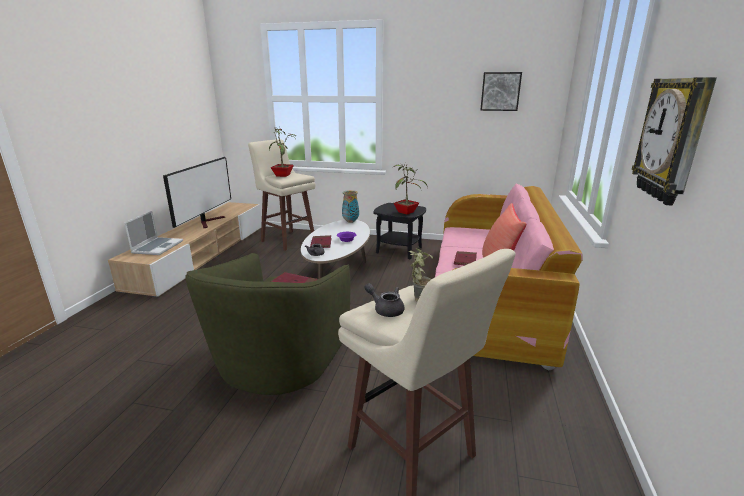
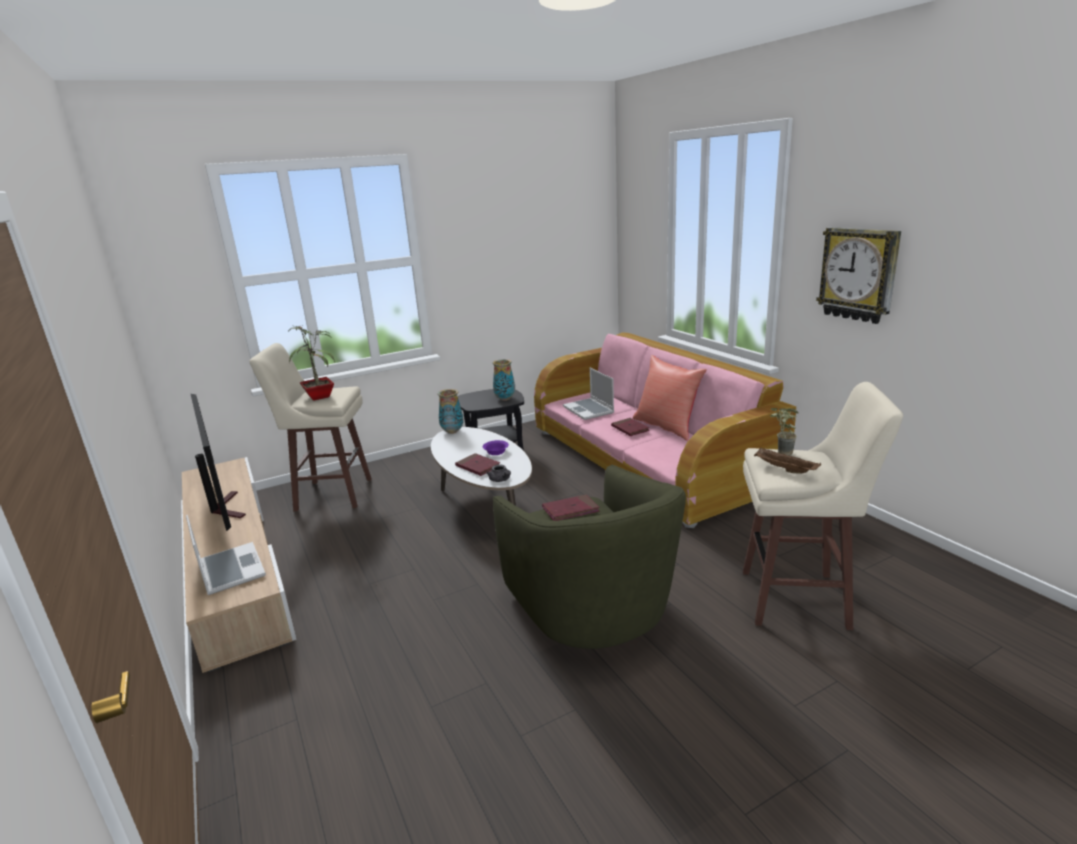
camera: 40 degrees left, 0 degrees up
grey teapot [364,283,404,317] -> brown tray [754,448,821,474]
potted plant [392,165,428,215] -> vase [492,359,515,401]
picture [480,72,522,111] -> none
none -> laptop [563,368,614,420]

